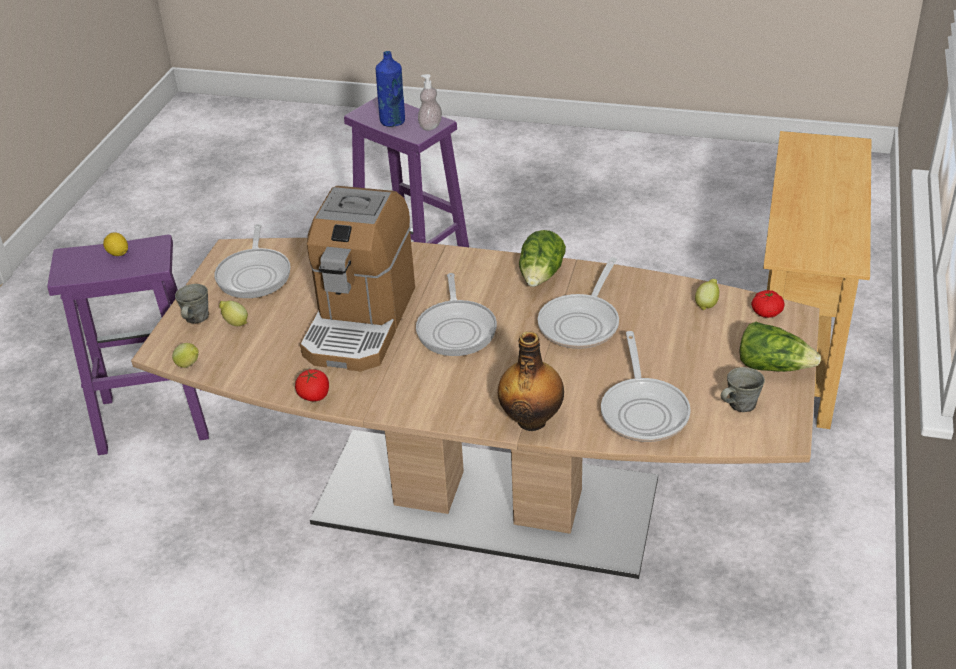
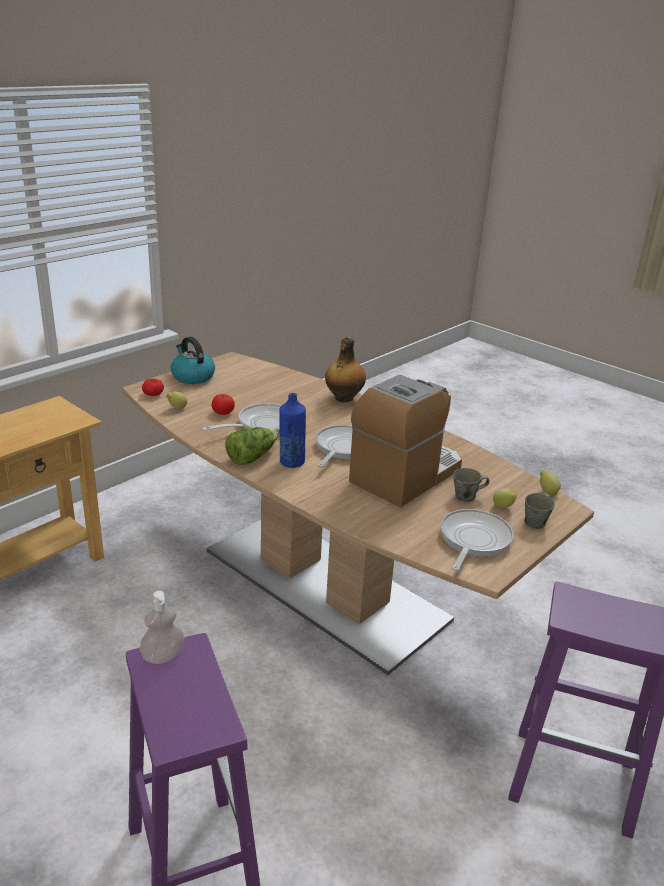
camera: 155 degrees left, 10 degrees down
lemon [103,233,128,256] -> none
tomato [295,369,329,401] -> tomato moved to [212,394,235,415]
blue bottle [376,51,405,127] -> blue bottle moved to [279,393,306,468]
frying pan [601,331,691,442] -> none
grey mug [721,367,765,412] -> grey mug moved to [453,468,490,502]
lettuce [740,322,821,372] -> kettle [171,337,215,384]

